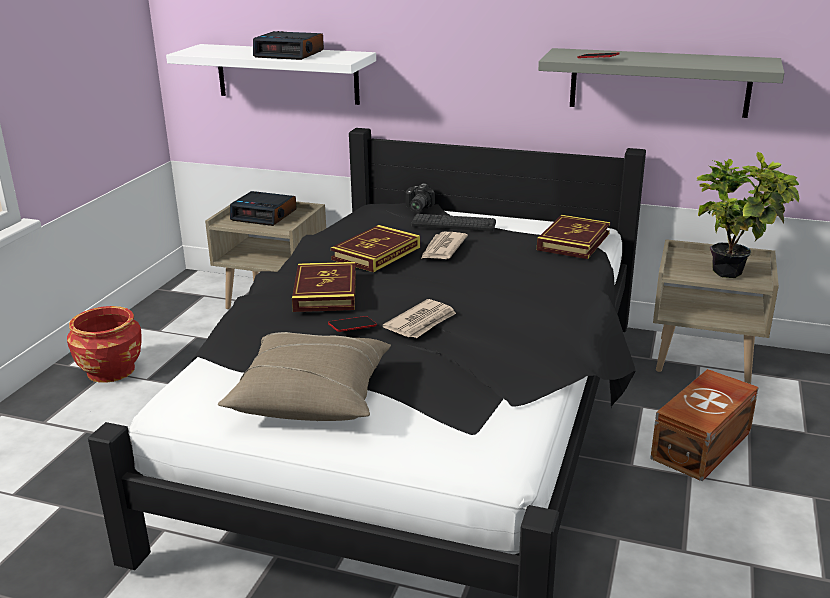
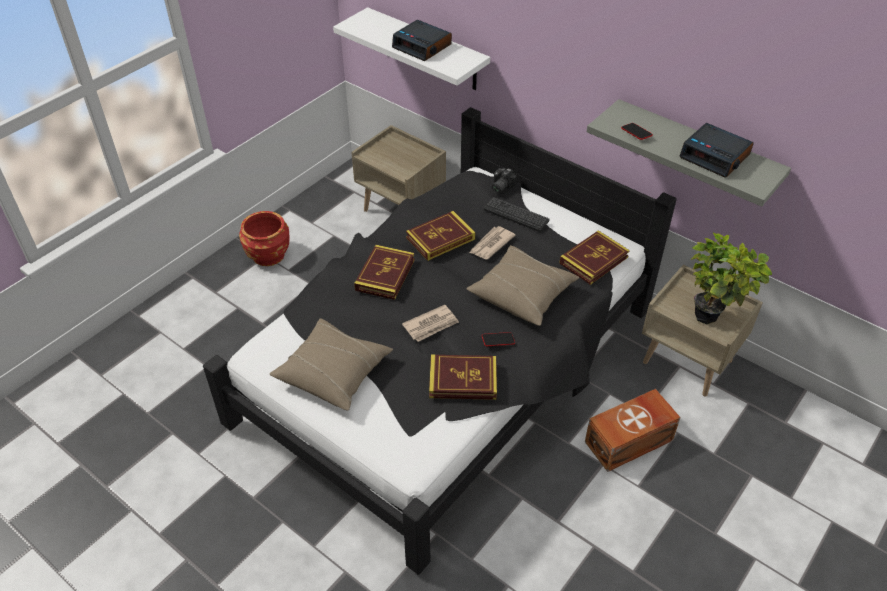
camera: 20 degrees right, 20 degrees up
alarm clock [230,191,297,226] -> alarm clock moved to [679,123,754,178]
phone [328,316,377,332] -> phone moved to [482,332,515,346]
none -> book [429,355,497,400]
none -> beige pillow [466,245,579,326]

